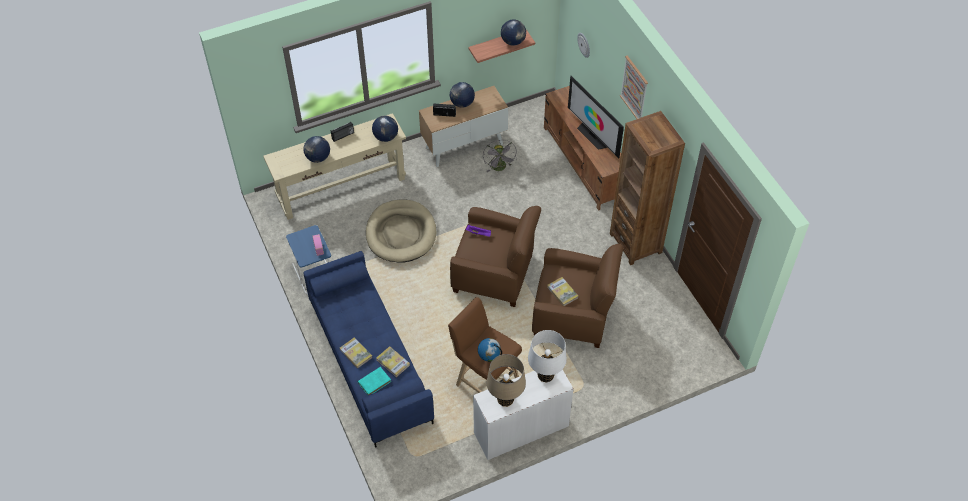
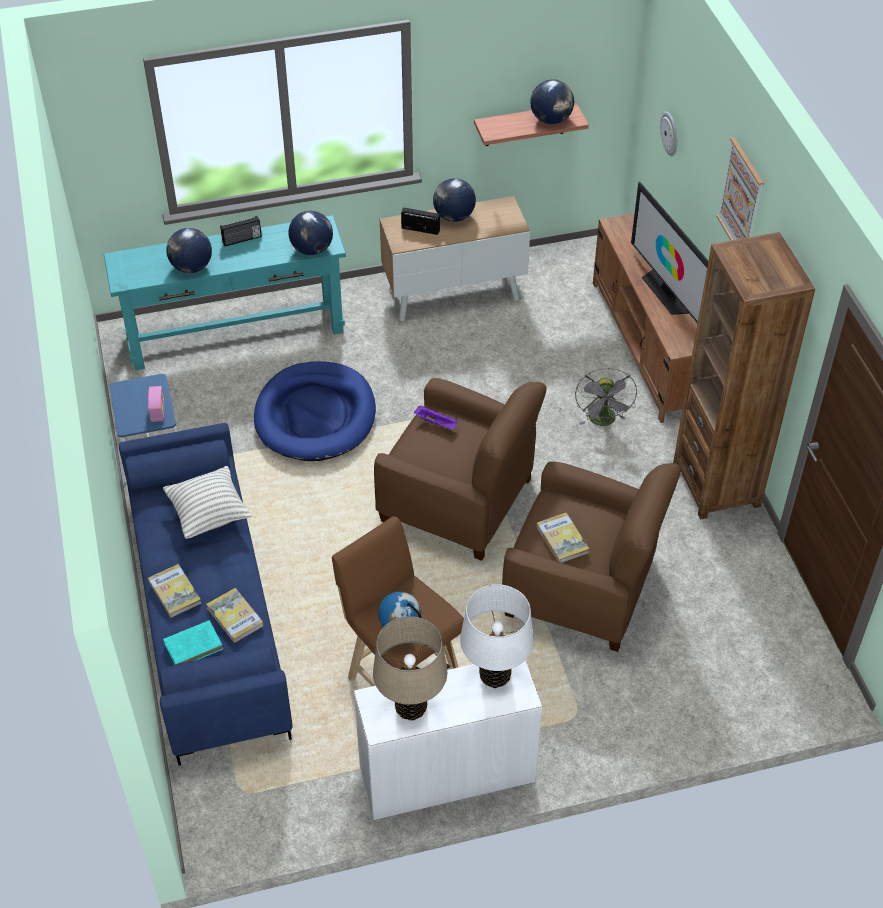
camera: 10 degrees right, 5 degrees down
beige console table [263,113,406,220] -> turquoise console table [104,215,346,370]
beige dog bed [366,200,436,263] -> blue dog bed [254,361,376,461]
grey fan [483,140,517,172] -> grey fan moved to [575,368,637,426]
none -> pillow [163,466,252,539]

